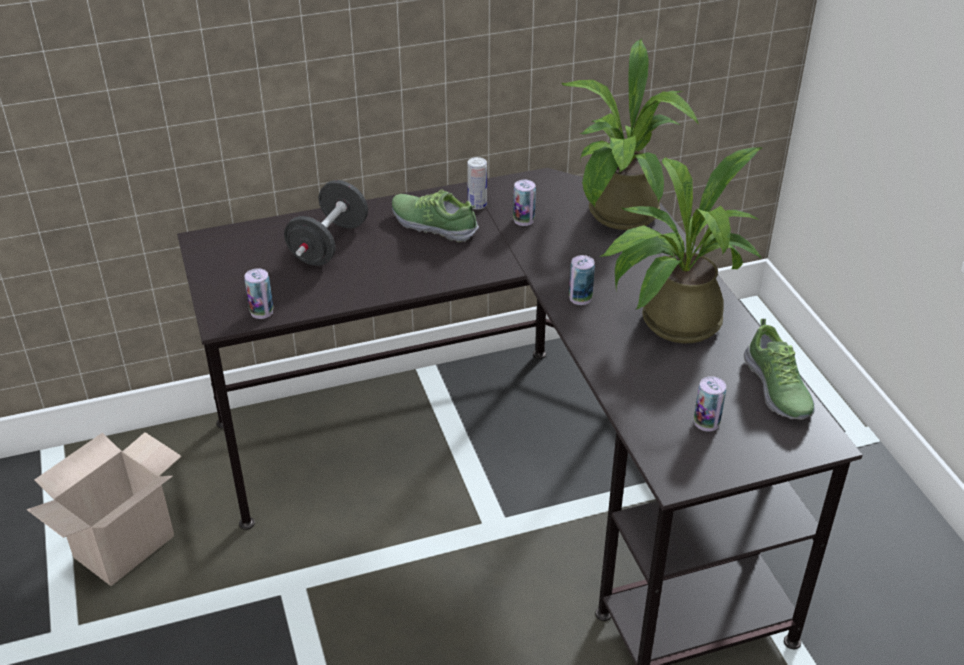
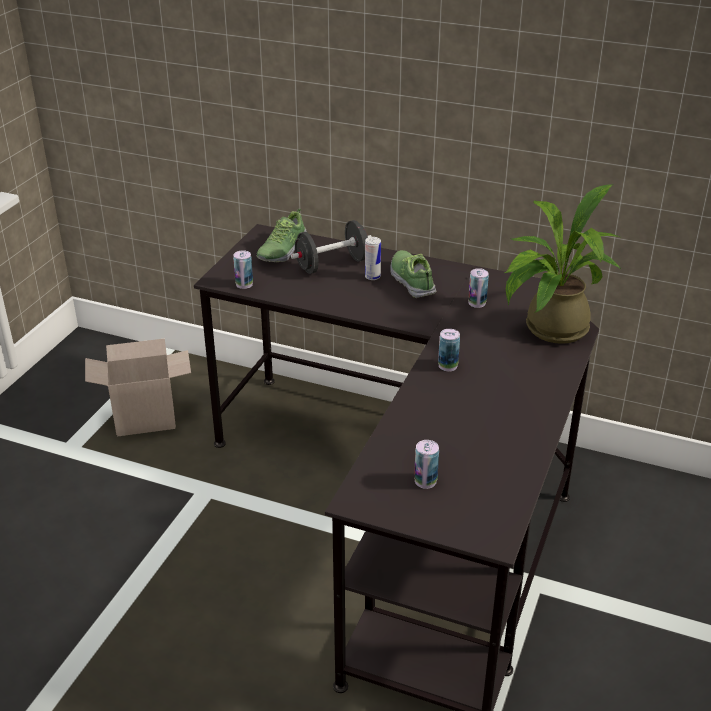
camera: 40 degrees right, 5 degrees down
can [467,157,487,210] -> can moved to [365,237,381,280]
potted plant [599,147,762,343] -> none
shoe [744,319,815,420] -> shoe moved to [257,208,307,262]

